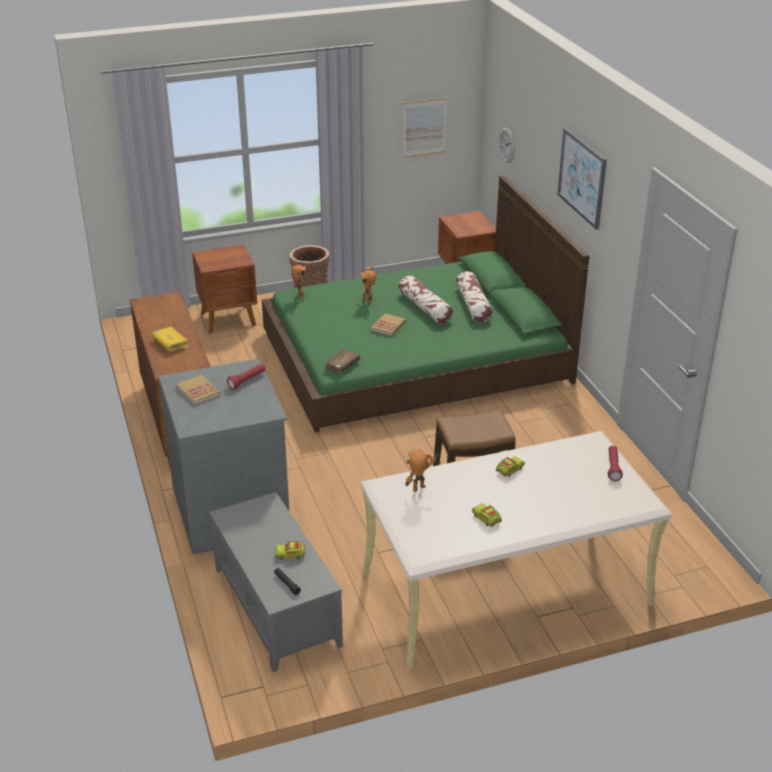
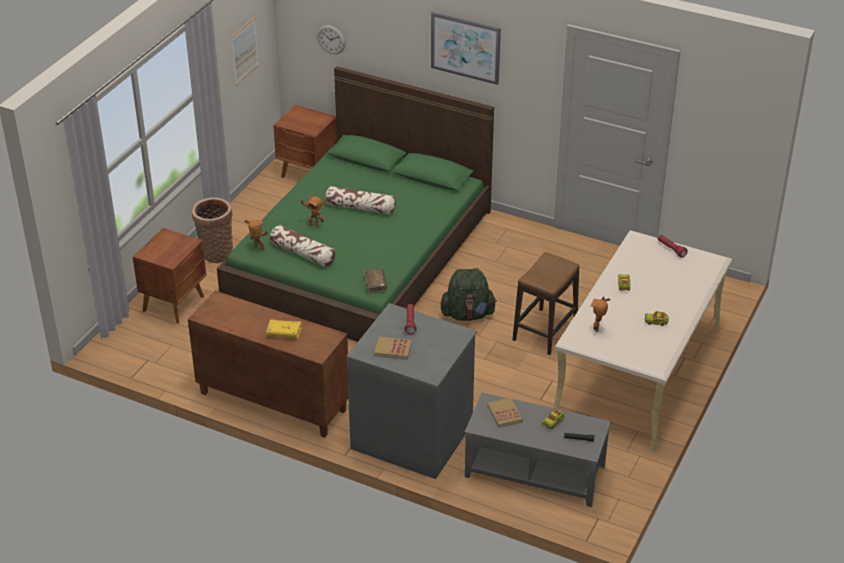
camera: 45 degrees left, 5 degrees up
book [371,314,406,336] -> book moved to [487,398,523,428]
pillow [456,271,493,323] -> pillow moved to [270,225,335,267]
none -> green backpack [441,268,497,321]

